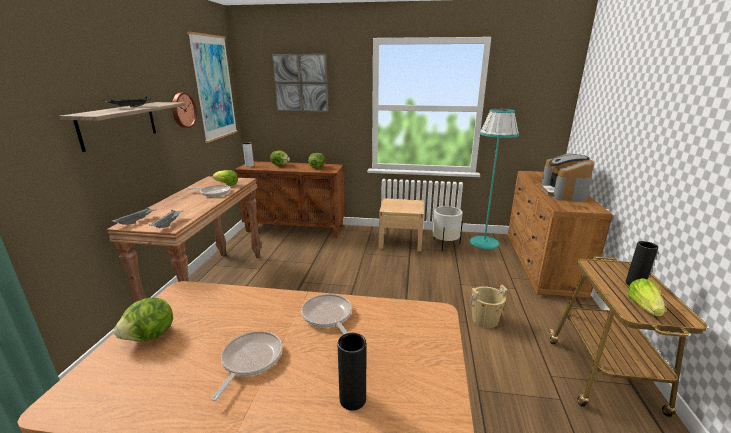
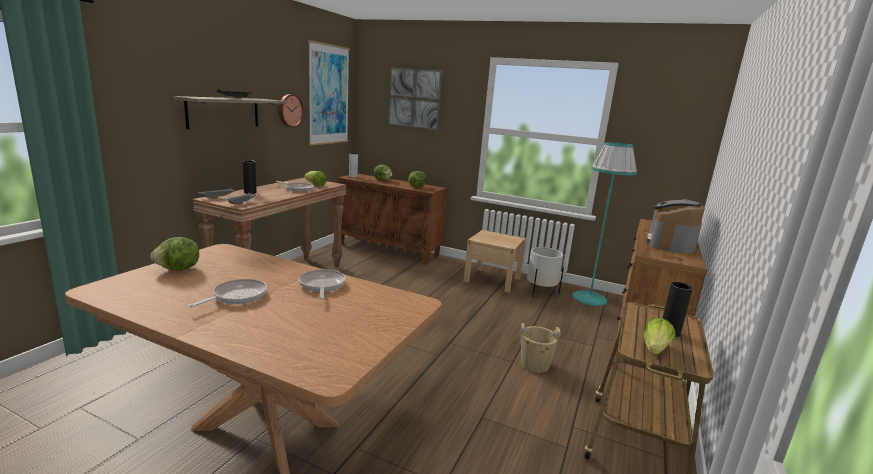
camera: 15 degrees right, 5 degrees down
black vase [338,333,366,410] -> black vase moved to [242,160,257,194]

